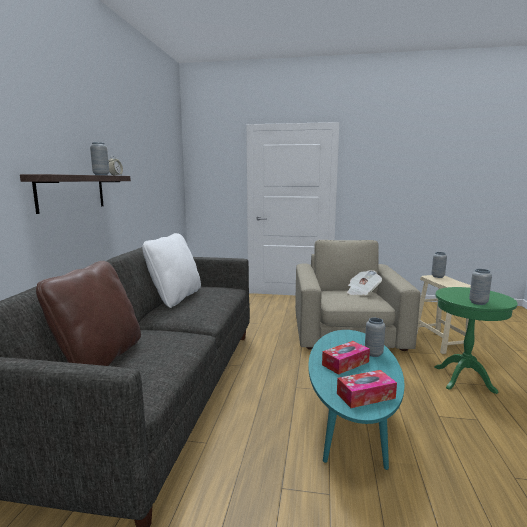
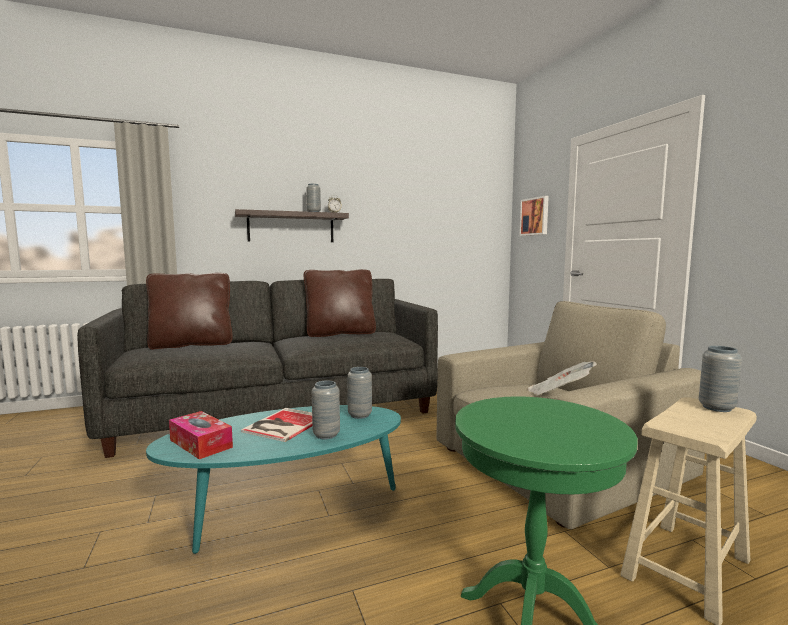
camera: 60 degrees right, 5 degrees down
white pillow [142,233,201,308] -> brown pillow [304,269,376,337]
tissue box [322,341,370,375] -> book [241,408,312,442]
grey vase [469,269,492,305] -> grey vase moved to [347,367,372,419]
none -> picture [519,196,549,236]

